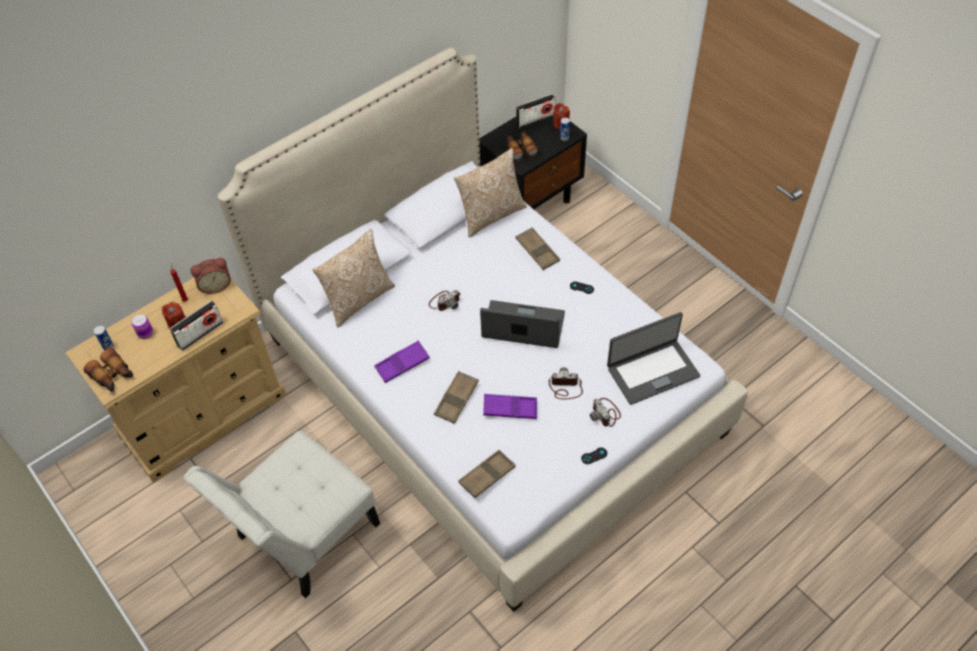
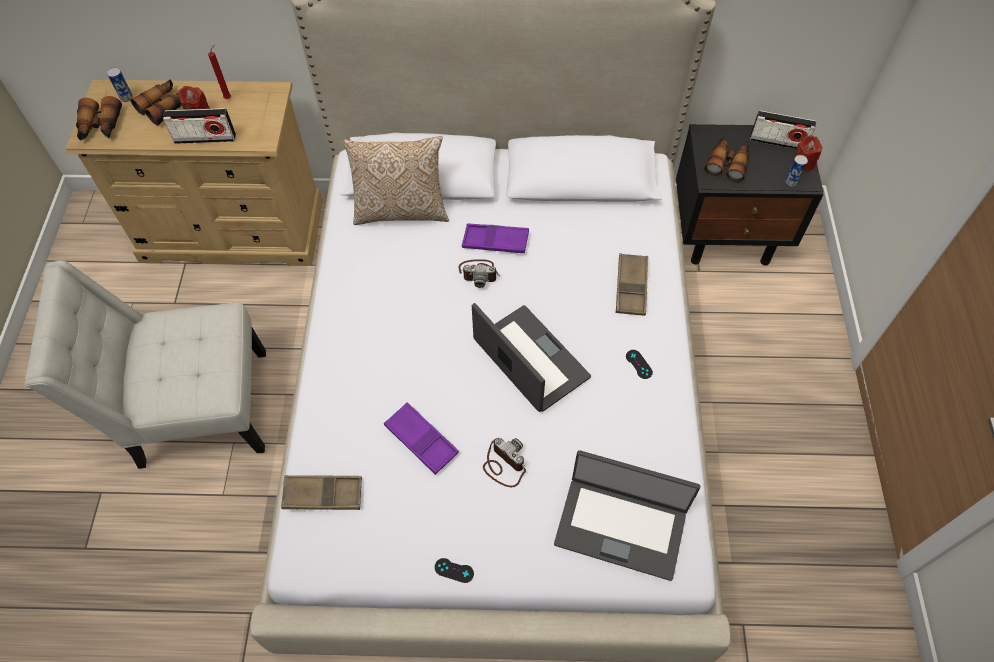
camera: 40 degrees right, 5 degrees up
can [132,314,153,339] -> binoculars [130,79,181,126]
alarm clock [190,258,231,294] -> none
purple tray [374,341,430,383] -> purple tray moved to [462,224,529,253]
brown tray [434,371,479,424] -> none
pillow [454,148,527,238] -> none
camera [590,398,621,427] -> none

